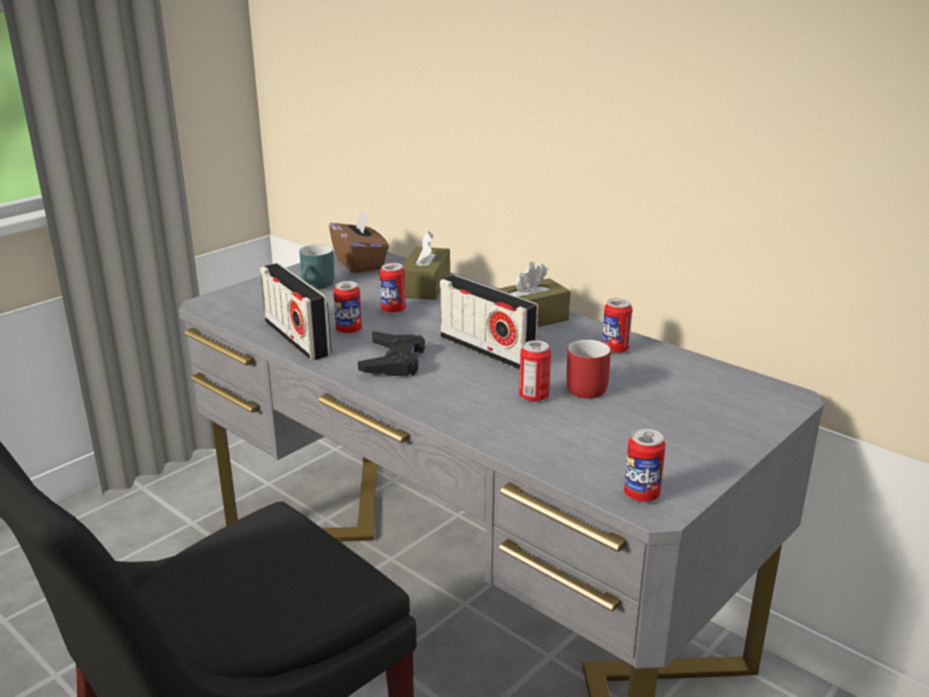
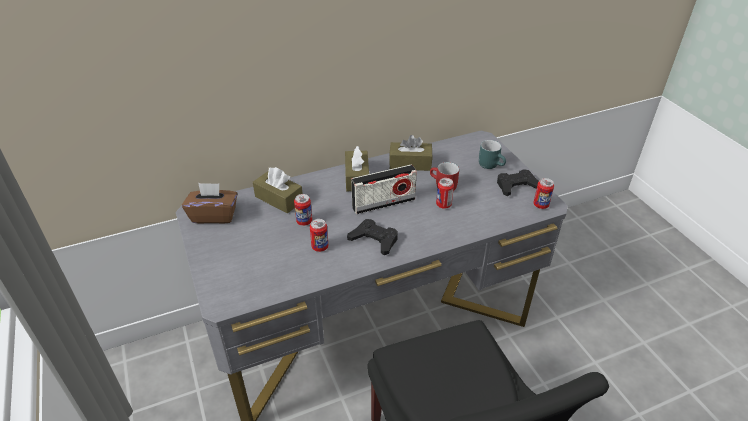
camera: 65 degrees left, 15 degrees up
radio [260,263,331,360] -> none
turquoise mug [299,244,334,289] -> turquoise mug moved to [479,140,506,169]
can [602,298,633,354] -> brown tissue box [389,135,432,171]
none -> black game controller [497,169,539,196]

